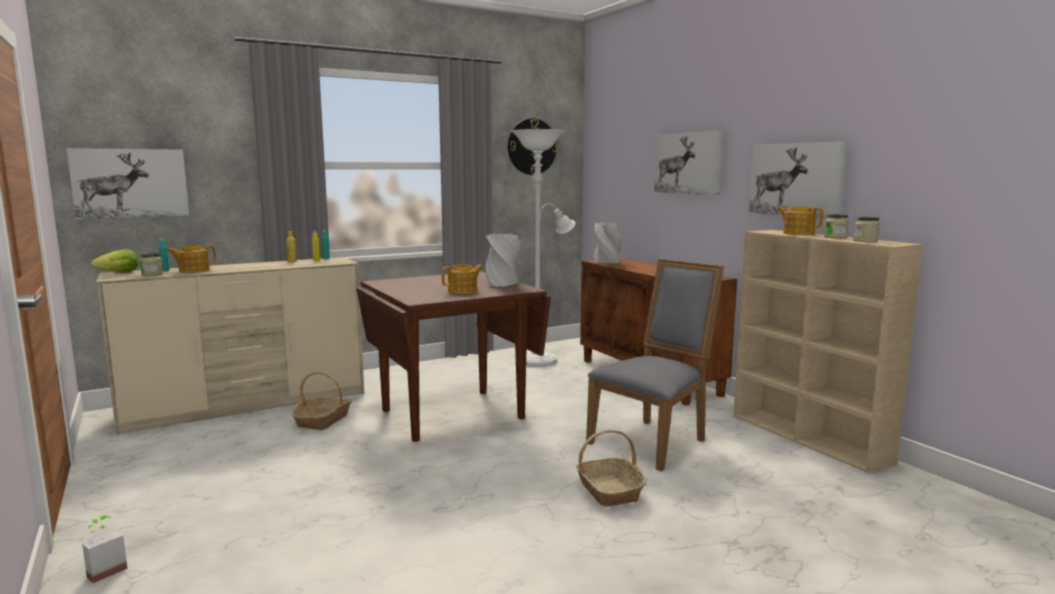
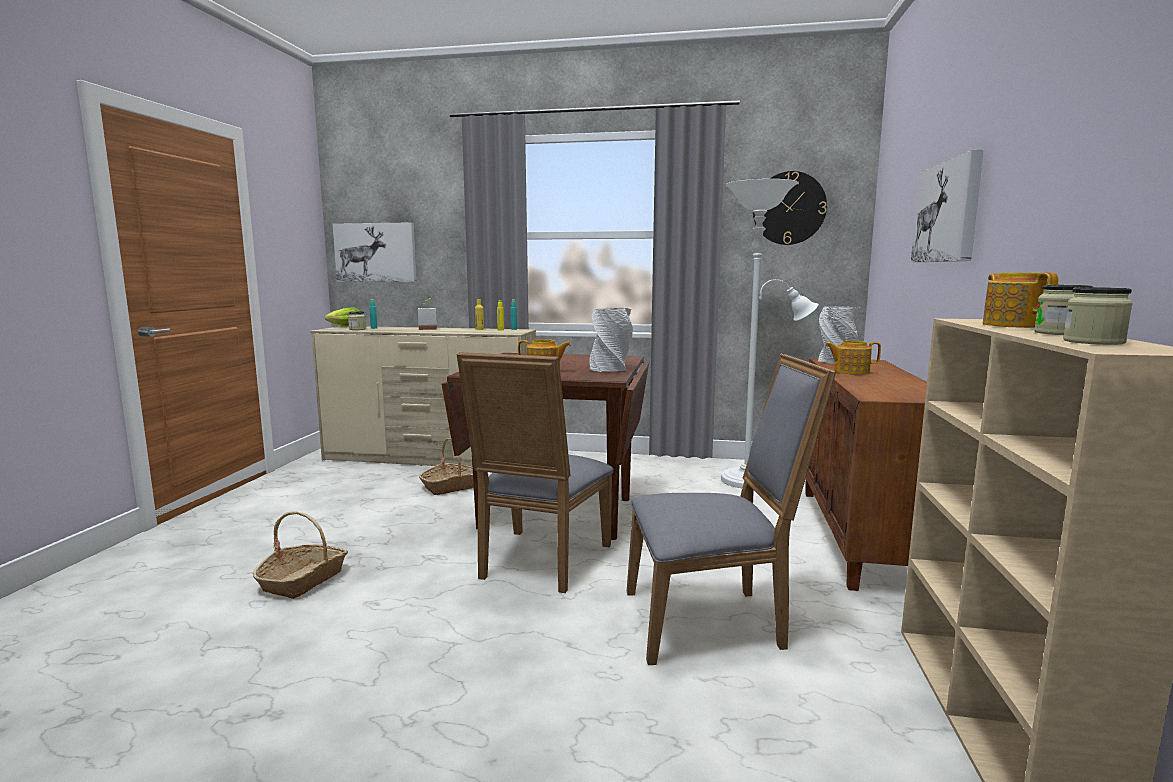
camera: 40 degrees right, 0 degrees up
potted plant [82,515,127,583] -> potted plant moved to [418,297,437,330]
teapot [167,245,216,273] -> teapot moved to [825,341,881,375]
basket [576,430,646,507] -> basket moved to [253,511,348,599]
picture [749,141,848,218] -> none
none -> grey chair [456,352,614,593]

